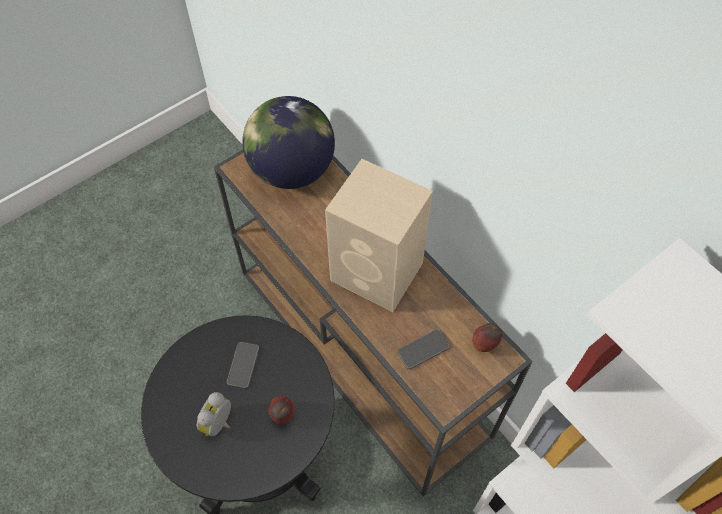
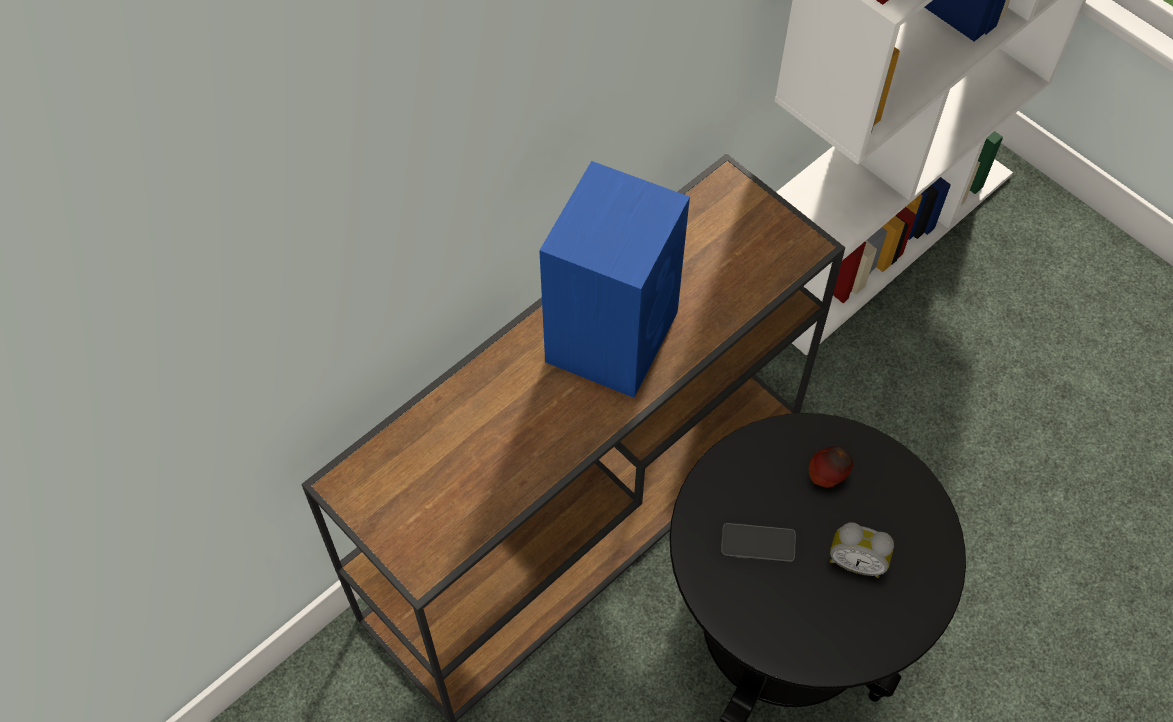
camera: 95 degrees left, 0 degrees up
globe [242,96,335,189] -> none
beige speaker [325,159,433,312] -> blue speaker [539,161,690,398]
phone [397,329,450,369] -> none
apple [472,323,503,352] -> none

